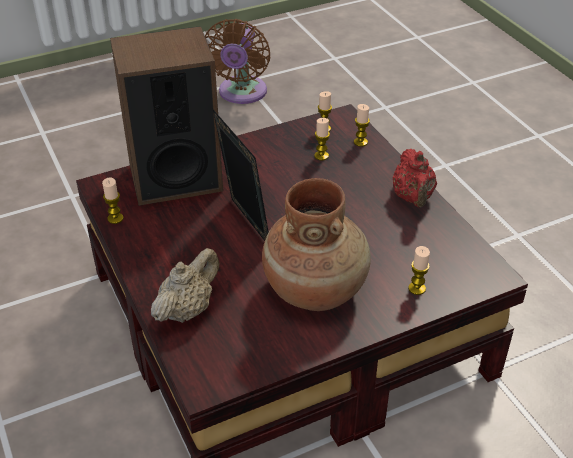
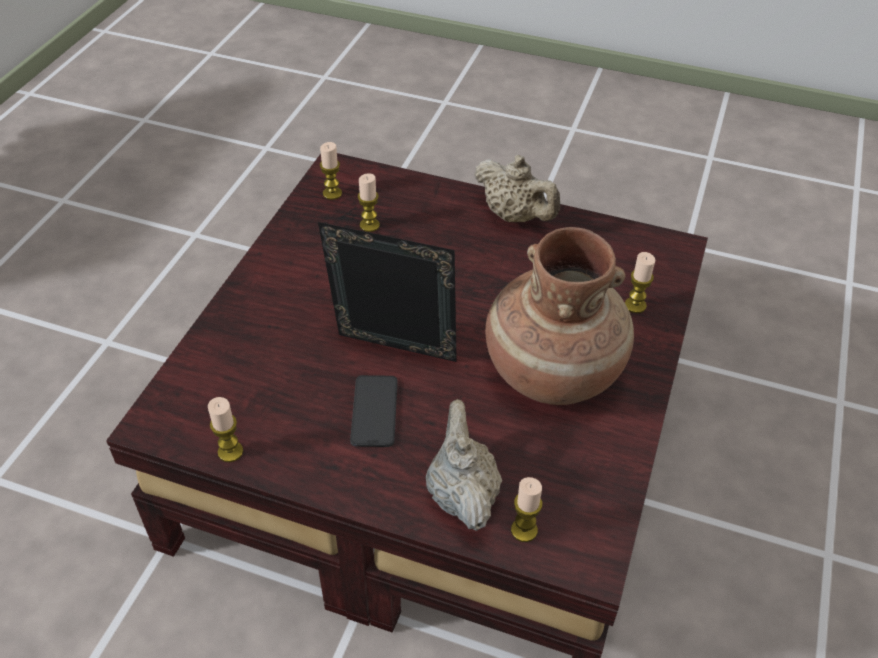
camera: 45 degrees left, 5 degrees up
speaker [110,26,223,206] -> none
brown fan [205,19,270,104] -> none
candle [354,104,370,147] -> candle moved to [511,477,542,542]
red teapot [392,149,437,207] -> beige teapot [474,155,560,222]
none -> phone [350,375,398,447]

